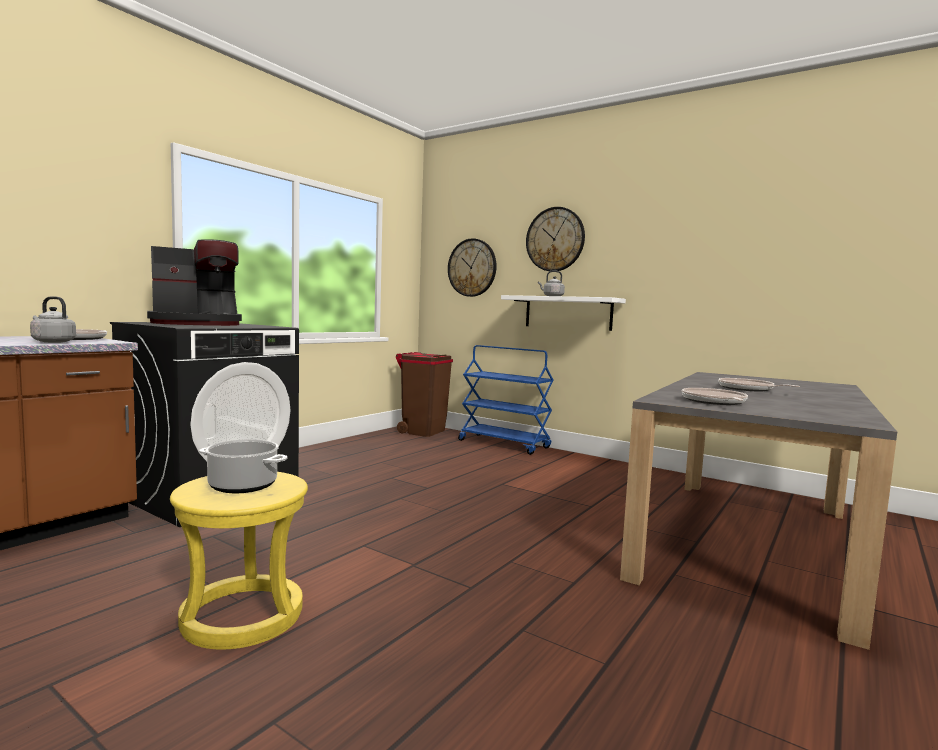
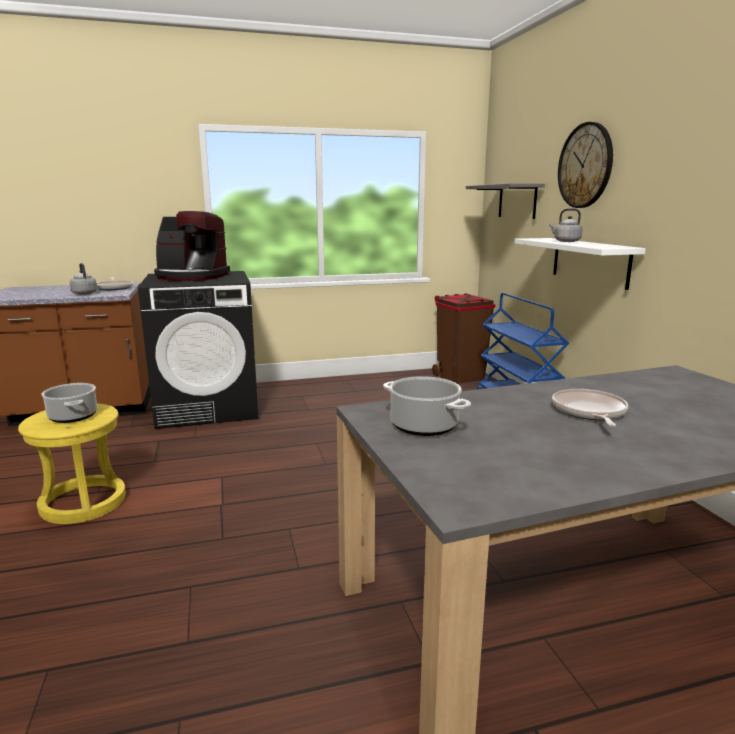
camera: 40 degrees right, 10 degrees up
wall clock [448,238,497,297] -> grey shelf [466,183,545,219]
frying pan [682,388,748,405] -> cooking pot [383,376,471,436]

